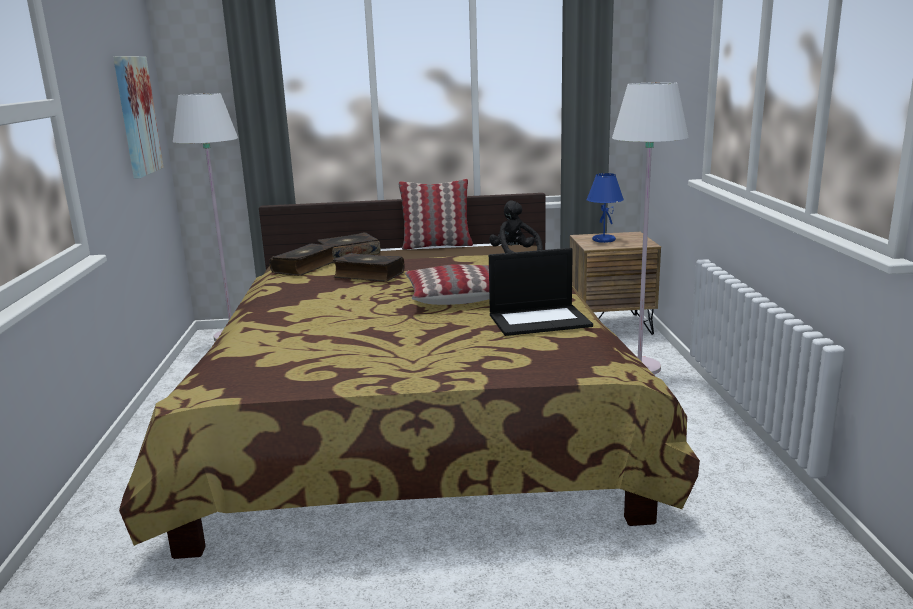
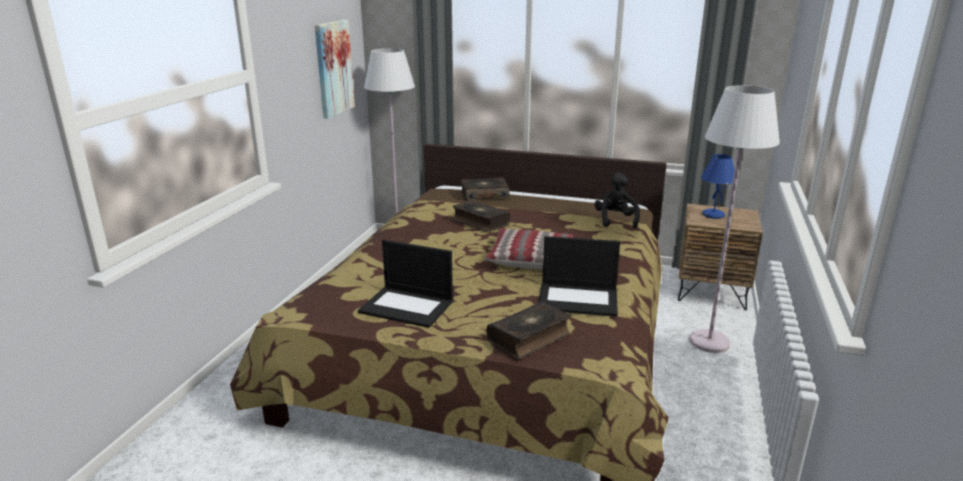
camera: 20 degrees right, 5 degrees up
book [269,244,335,276] -> book moved to [486,301,571,359]
pillow [398,179,473,250] -> none
none -> laptop [358,240,453,328]

